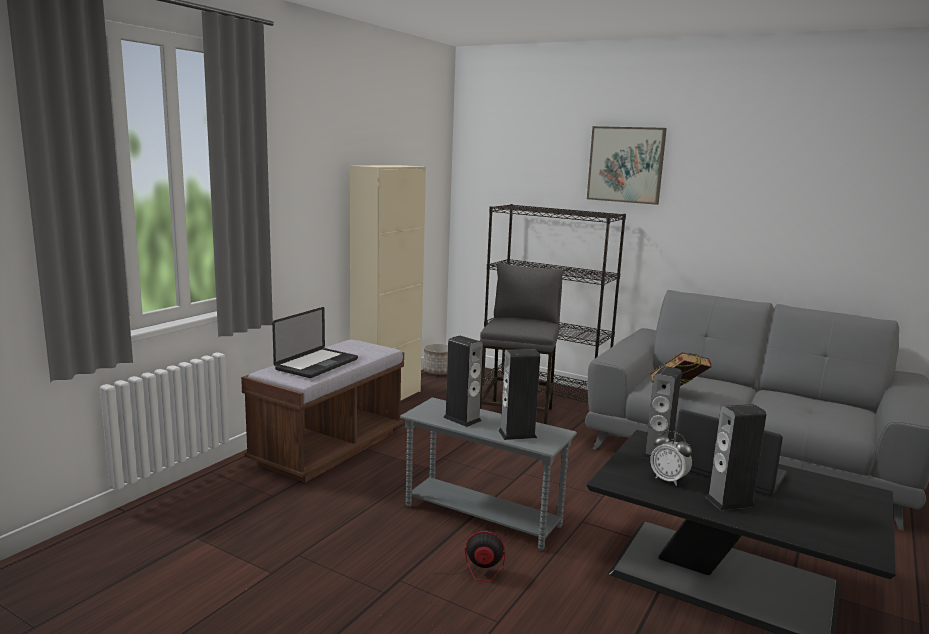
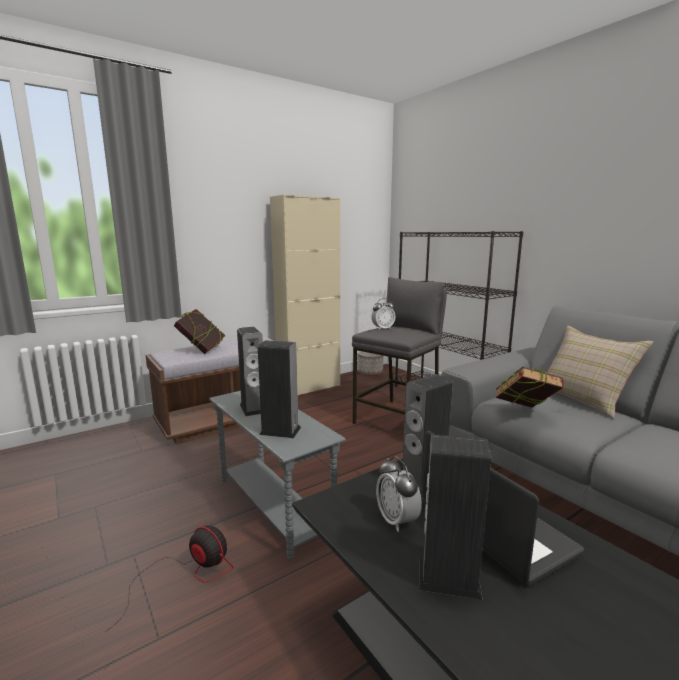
camera: 25 degrees right, 0 degrees up
laptop [272,307,358,378] -> book [174,309,225,354]
picture [587,126,667,205] -> none
none -> alarm clock [371,298,395,330]
none -> beige pillow [547,326,653,419]

